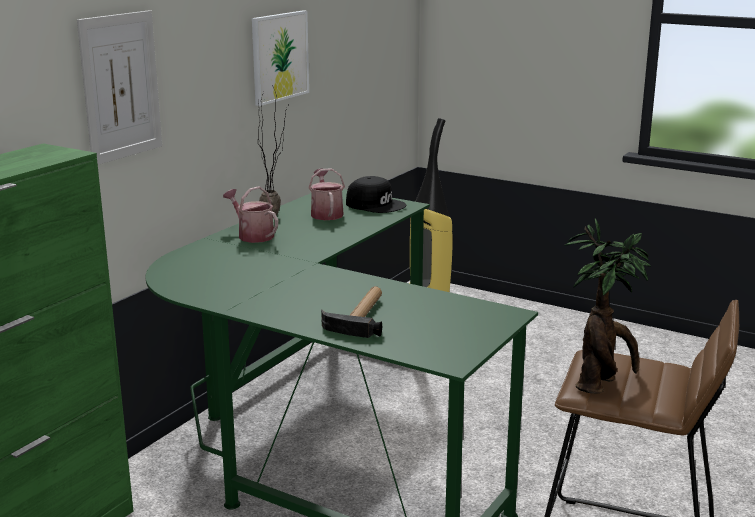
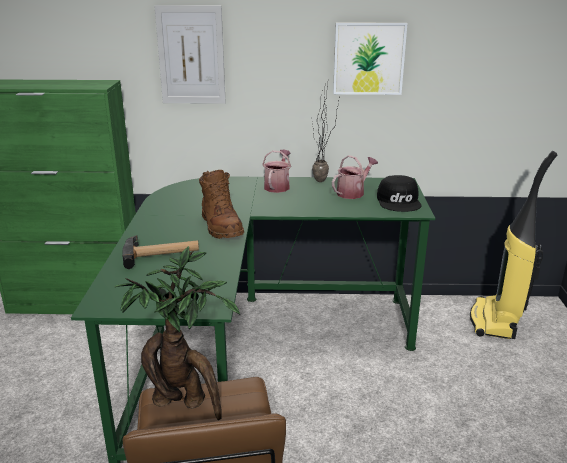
camera: 60 degrees right, 5 degrees up
none -> brown boot [199,170,244,239]

